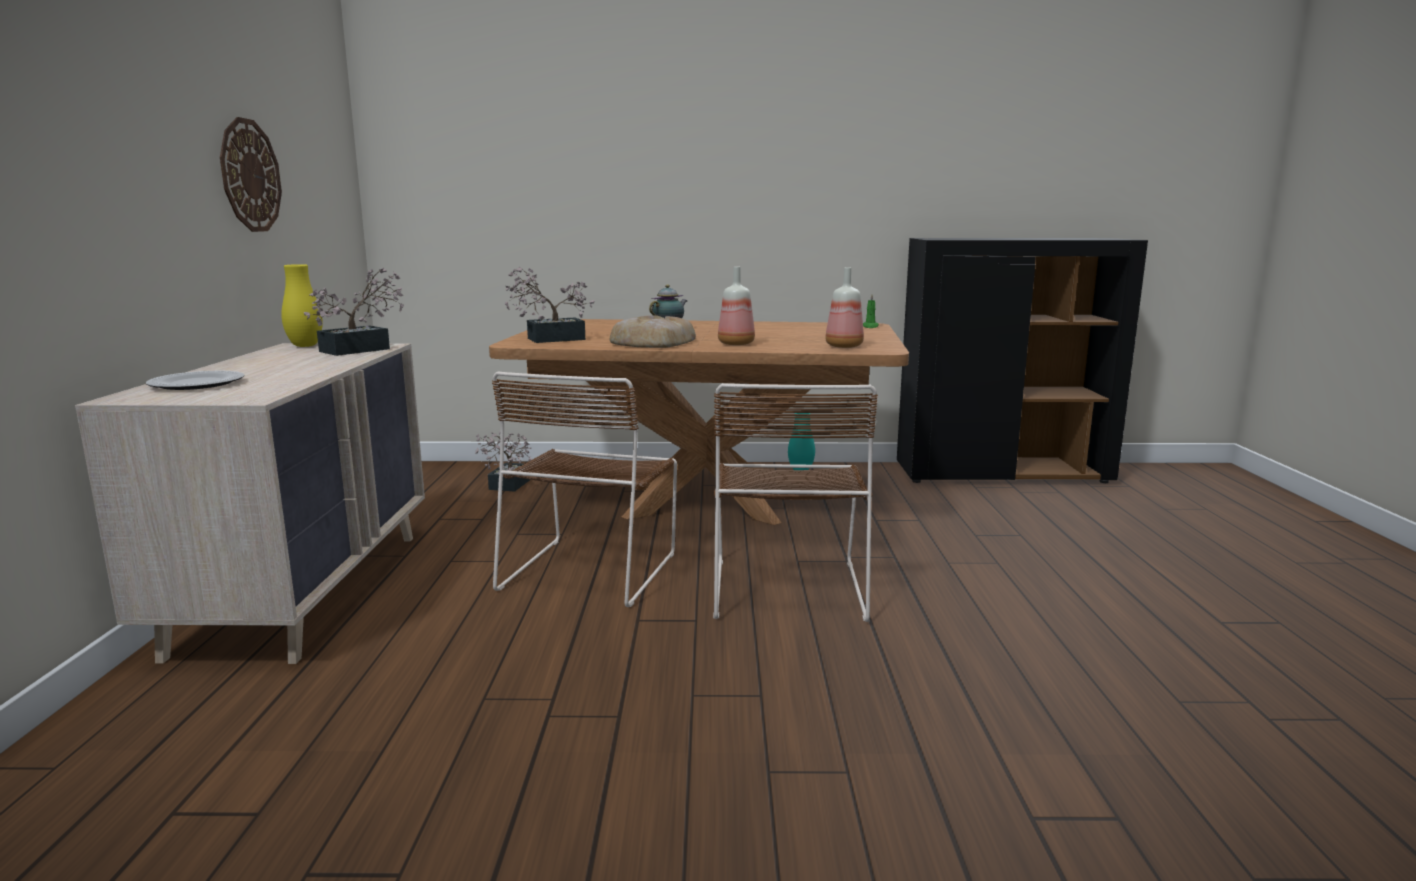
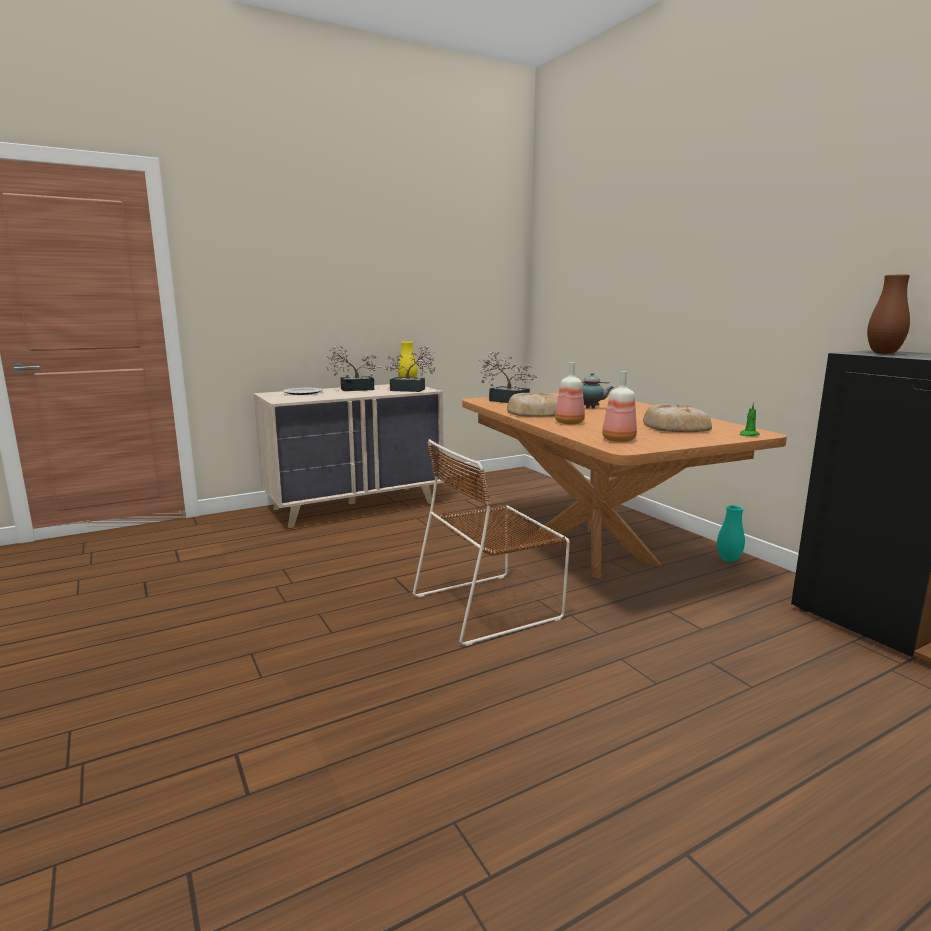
camera: 60 degrees right, 0 degrees up
wall clock [220,117,282,232] -> none
potted plant [475,432,532,492] -> potted plant moved to [326,345,381,391]
brown chair [492,371,677,607] -> none
none -> bread [643,404,712,432]
none -> brown vase [867,275,910,354]

